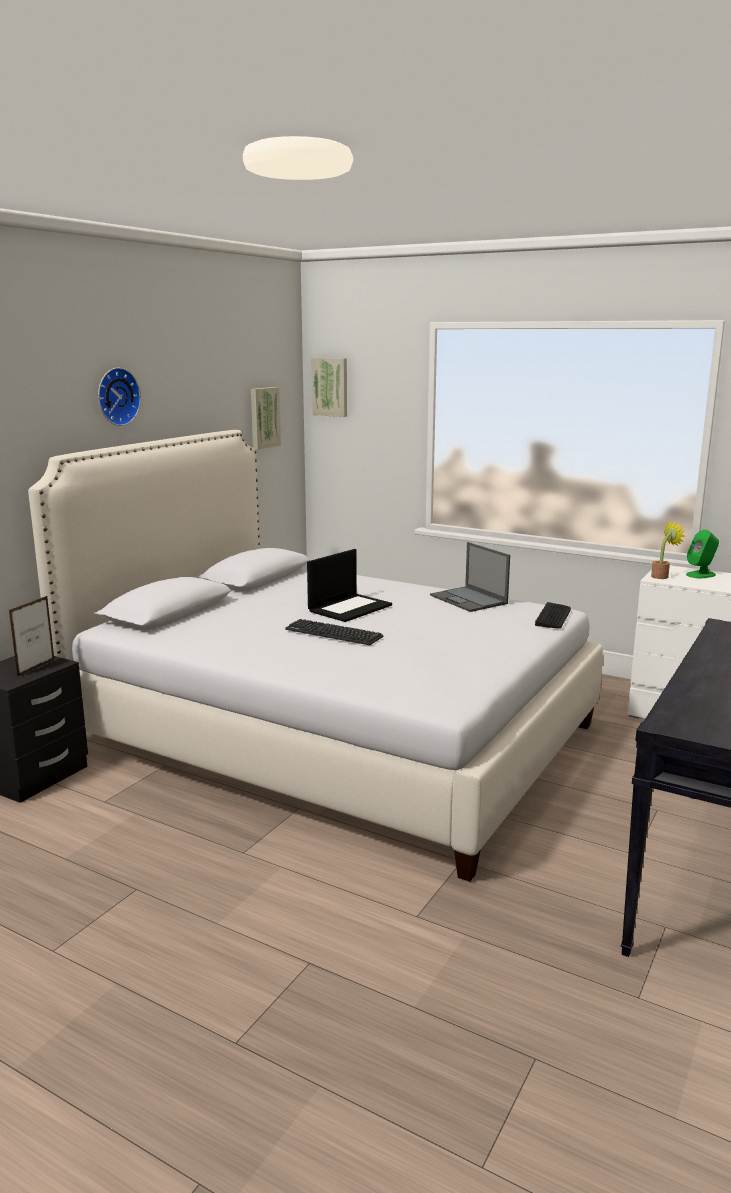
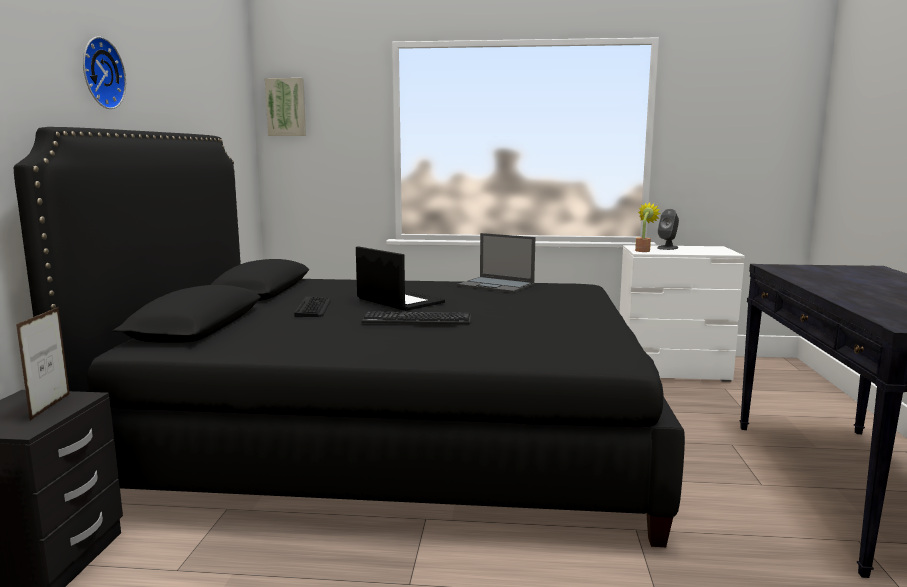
camera: 25 degrees left, 5 degrees down
white bed [28,430,603,882] -> black bed [14,127,685,547]
picture [251,387,281,450] -> none
laptop [307,549,392,622] -> laptop turned 60 degrees counterclockwise [356,246,445,311]
keyboard [535,602,571,629] -> keyboard moved to [294,296,331,317]
green speaker [686,530,719,578] -> grey speaker [657,209,679,250]

